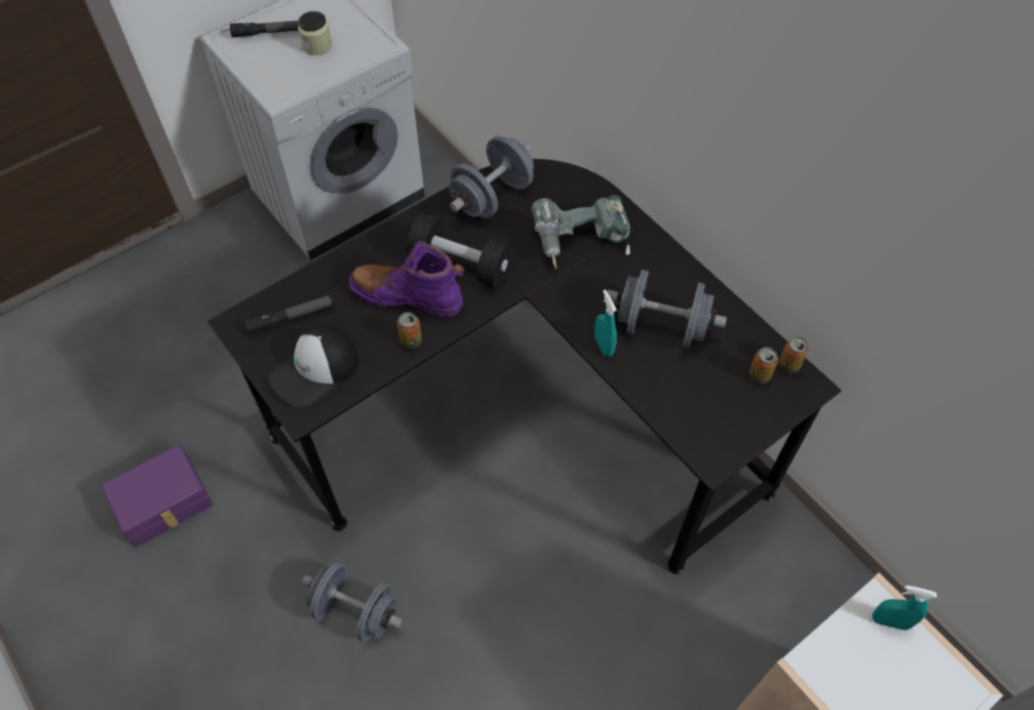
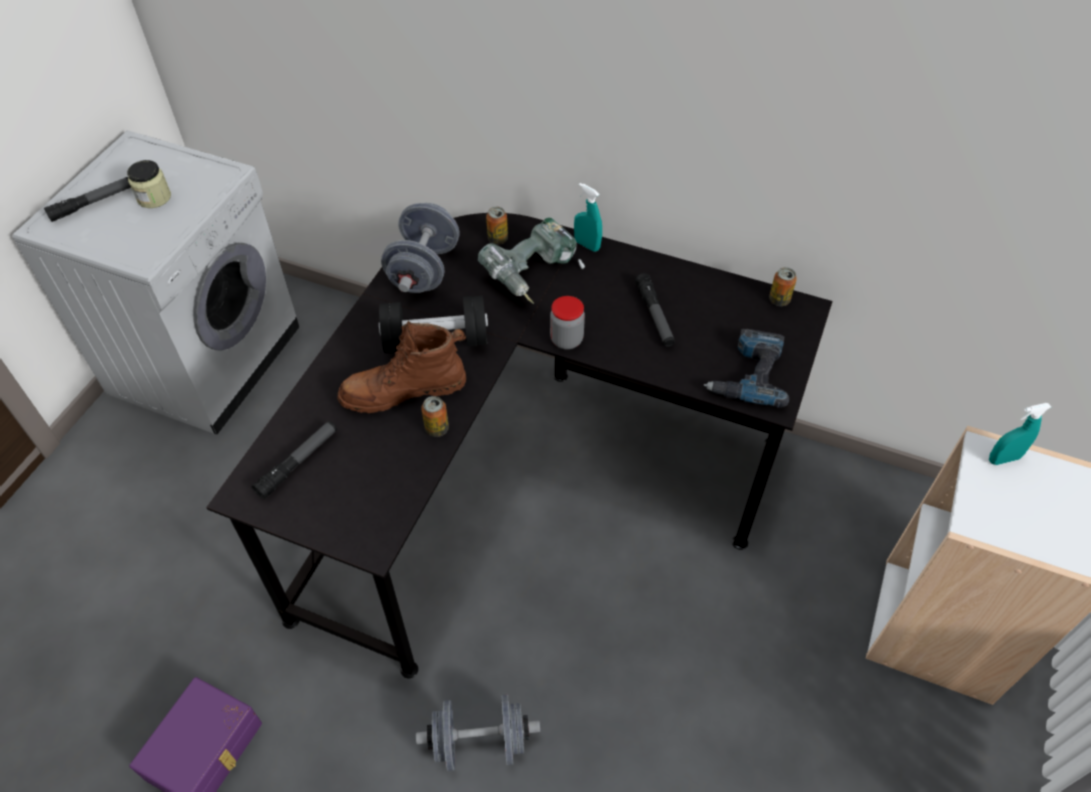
camera: 30 degrees left, 5 degrees down
cap [269,325,358,407] -> none
purple boot [349,240,464,317] -> brown boot [338,321,466,413]
turquoise spray bottle [594,290,617,357] -> turquoise spray bottle moved to [574,183,602,252]
grey dumbbell [607,270,727,348] -> flashlight [635,273,675,347]
can [749,347,778,384] -> can moved to [486,207,508,244]
none -> jar [550,296,585,349]
none -> power drill [704,329,789,407]

